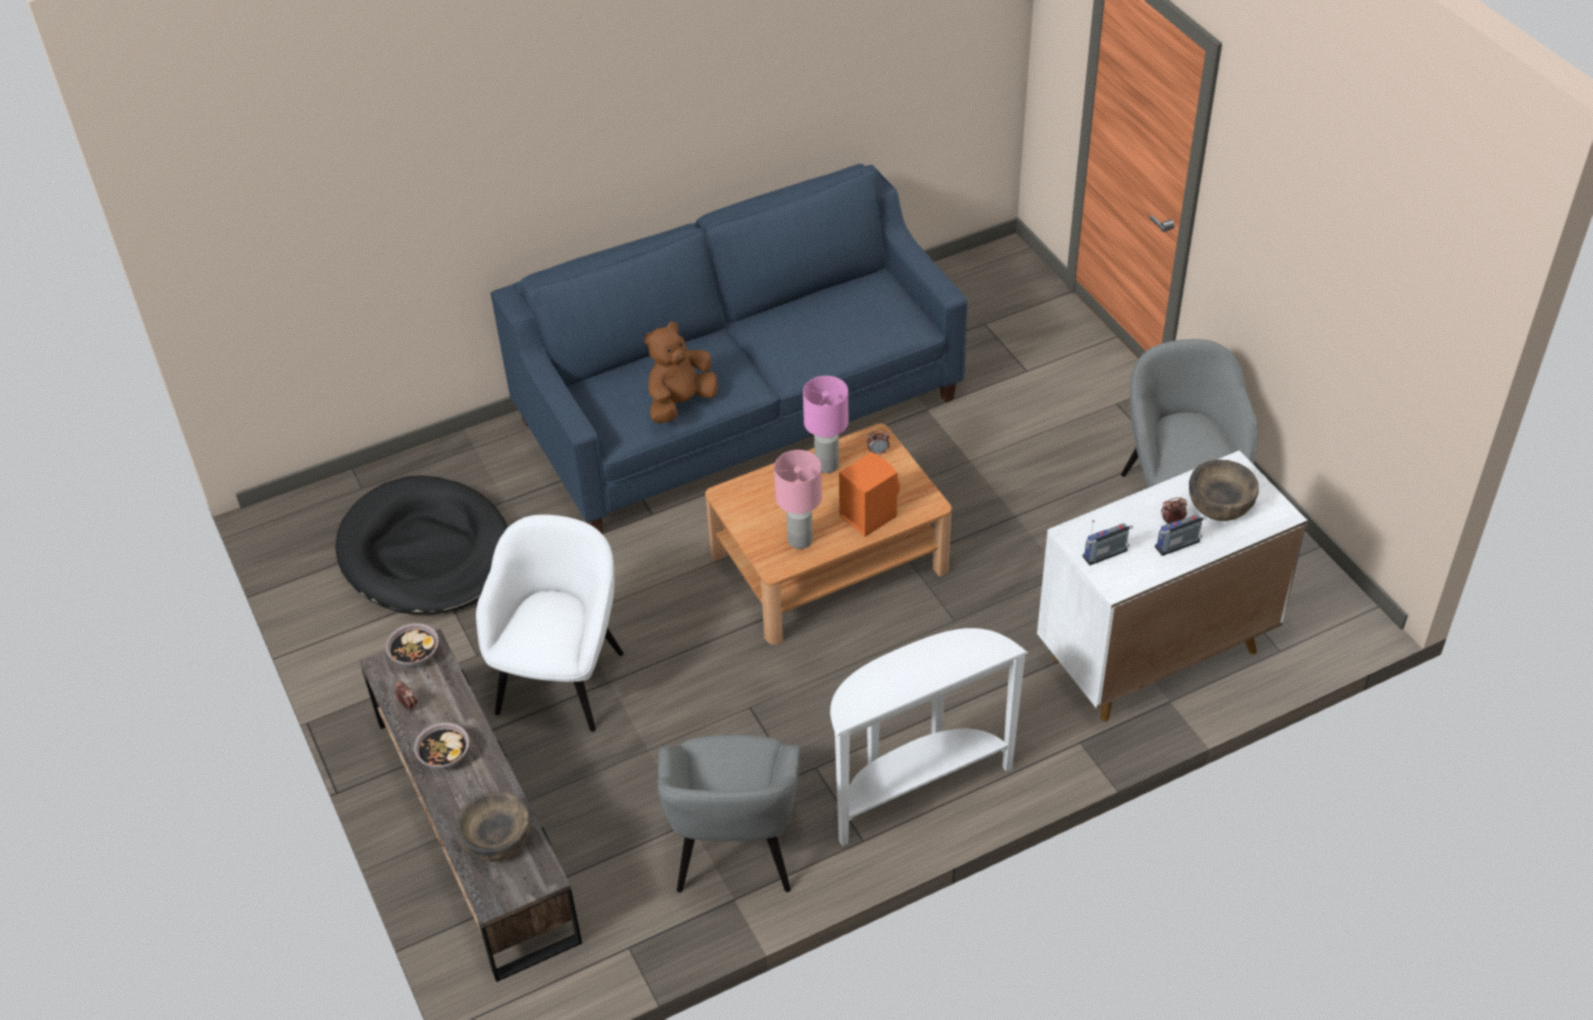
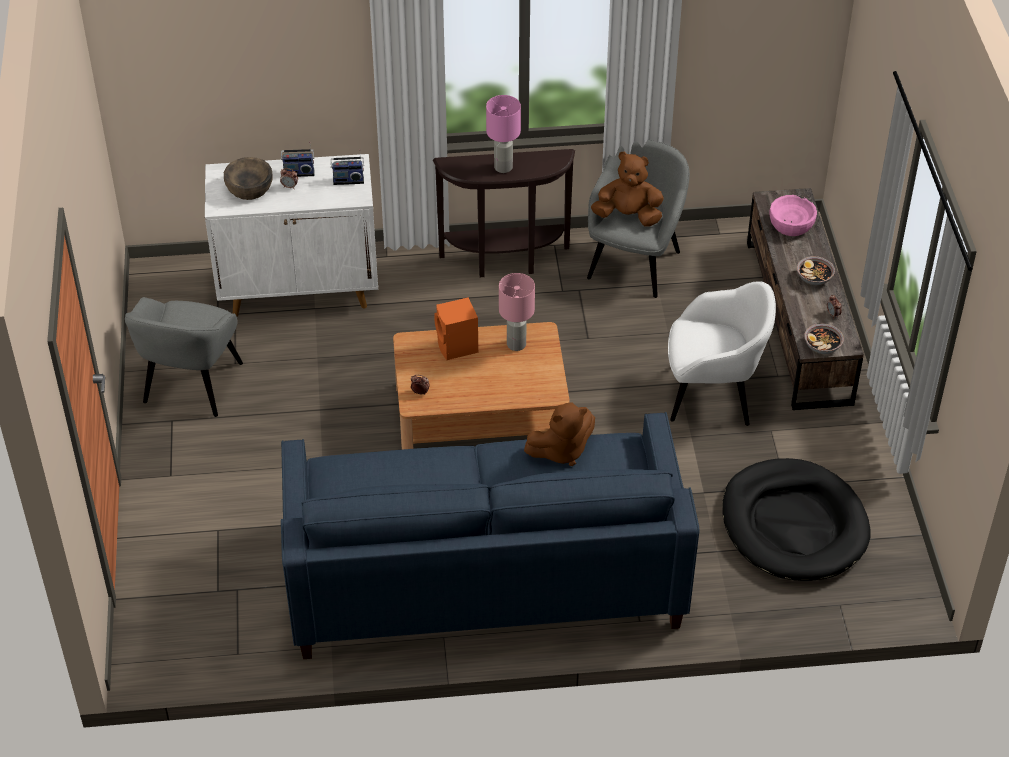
camera: 160 degrees left, 0 degrees up
brown bowl [456,791,530,862] -> pink bowl [769,195,817,236]
white armchair [476,515,624,732] -> white armchair turned 120 degrees counterclockwise [668,281,776,426]
pink table lamp [803,376,848,473] -> pink table lamp moved to [486,95,521,173]
white console table [830,628,1028,846] -> brown console table [433,149,575,277]
none -> brown plush toy [591,152,664,227]

